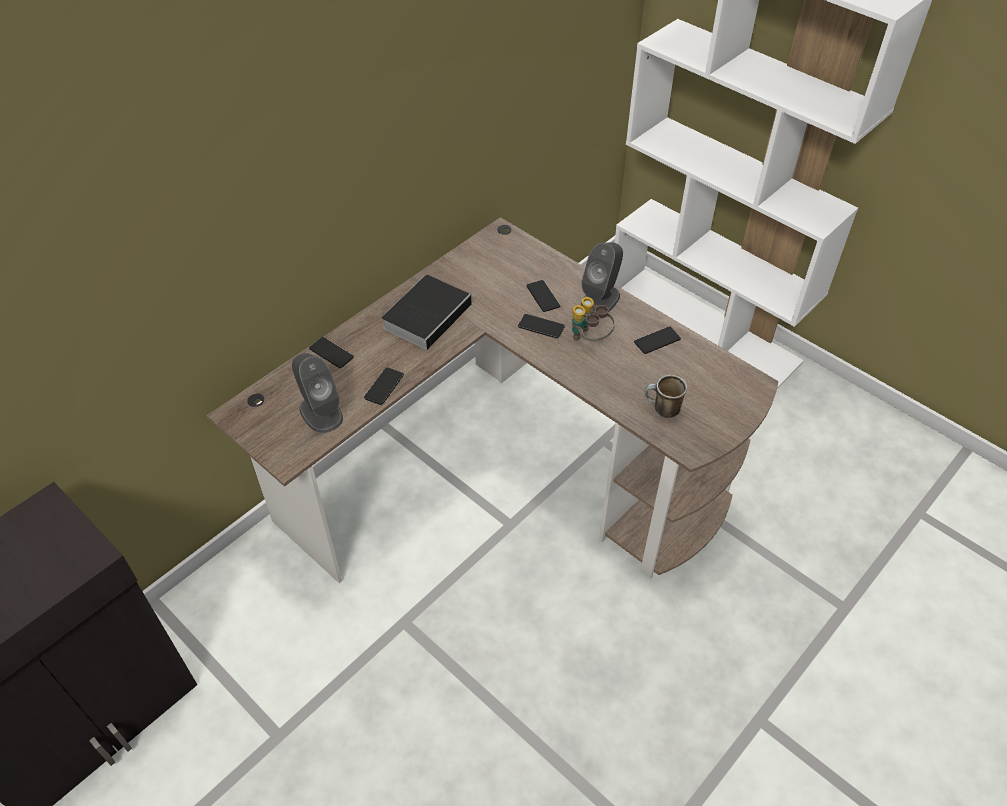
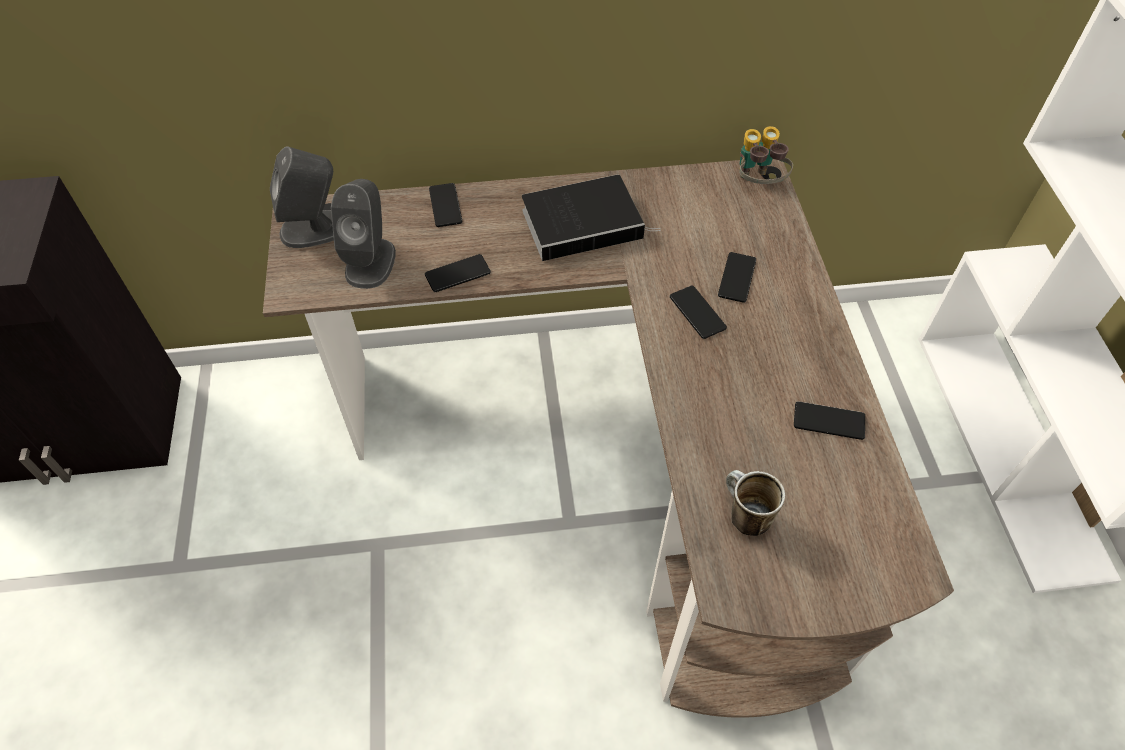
camera: 40 degrees right, 5 degrees up
binoculars [572,297,615,341] -> binoculars moved to [739,126,793,184]
grey speaker [581,242,623,312] -> grey speaker moved to [270,146,334,248]

